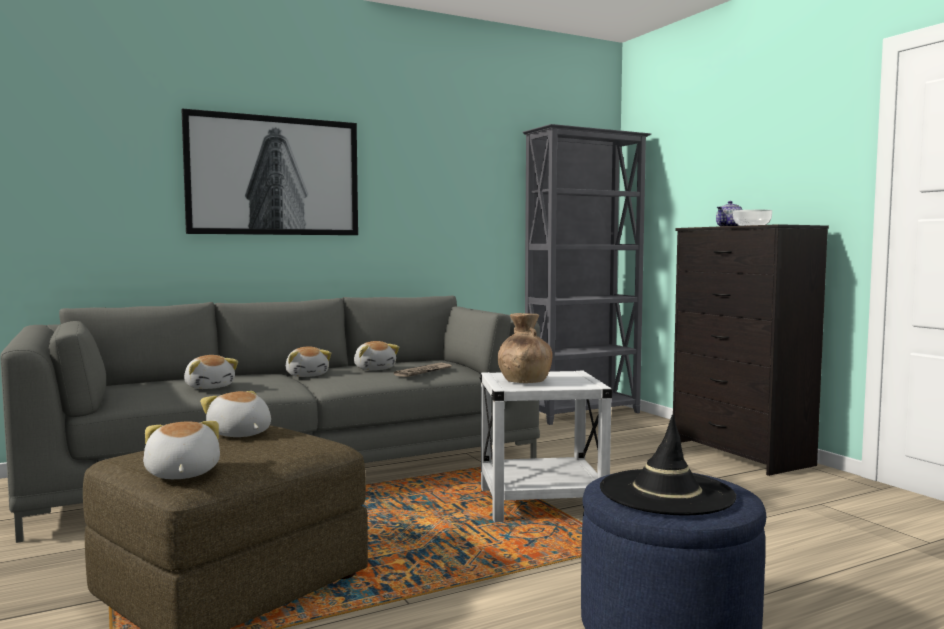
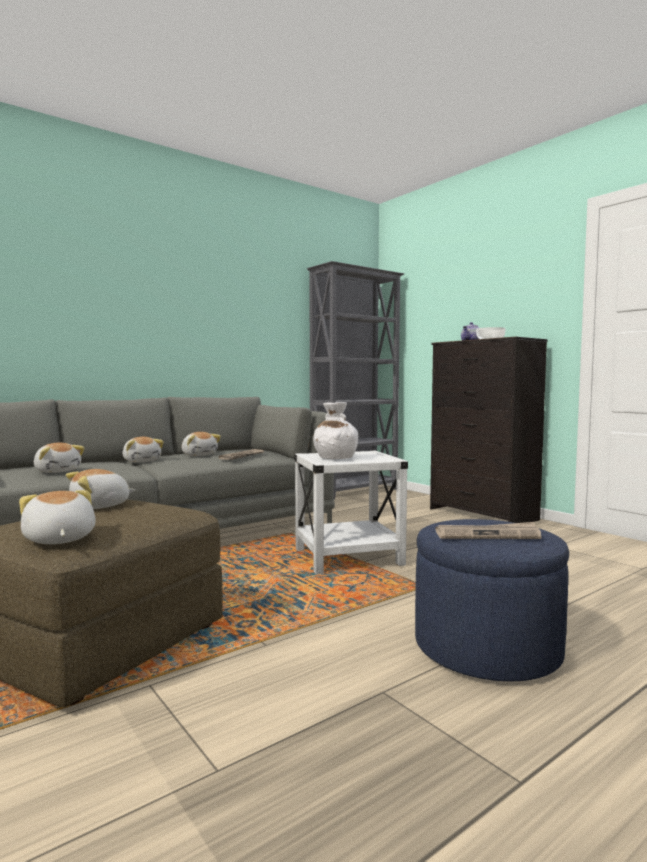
camera: 10 degrees left, 0 degrees up
picture [181,109,358,235] -> none
plush toy [200,391,271,437] -> plush toy turned 75 degrees counterclockwise [66,469,135,509]
brown vase [498,313,552,383] -> white vase [313,402,358,459]
black hat [600,414,736,516] -> newspaper [435,522,541,539]

